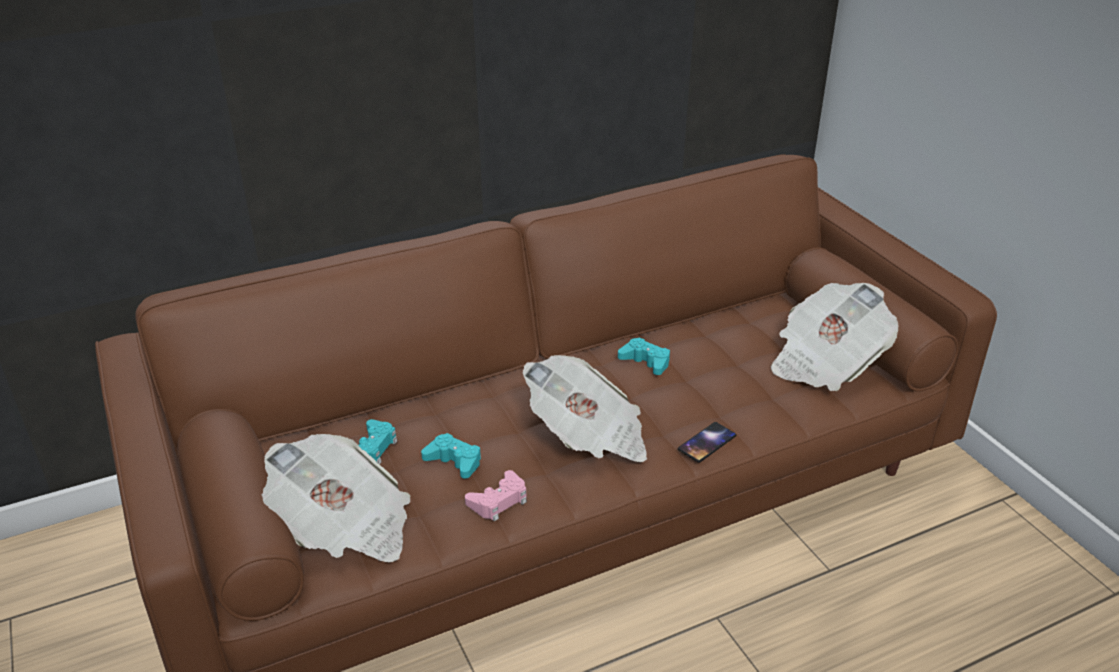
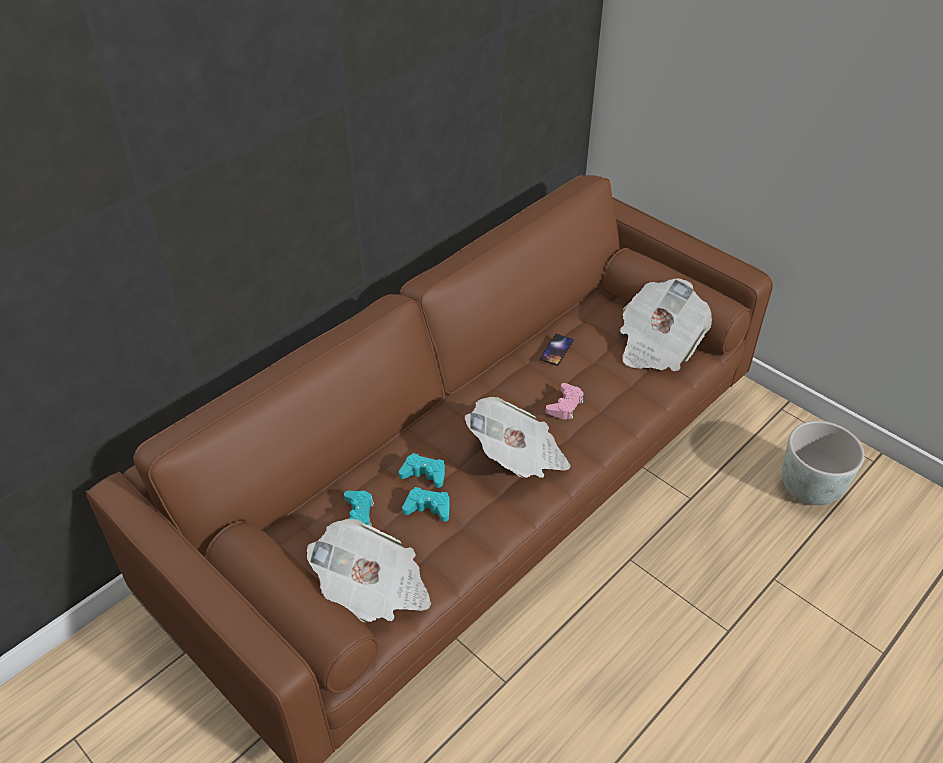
camera: 20 degrees left, 10 degrees up
pink game controller [465,470,527,521] -> pink game controller moved to [546,383,584,420]
turquoise game controller [618,337,670,375] -> turquoise game controller moved to [399,453,445,488]
phone [678,422,736,463] -> phone moved to [540,334,574,366]
none -> grey planter [782,421,864,505]

